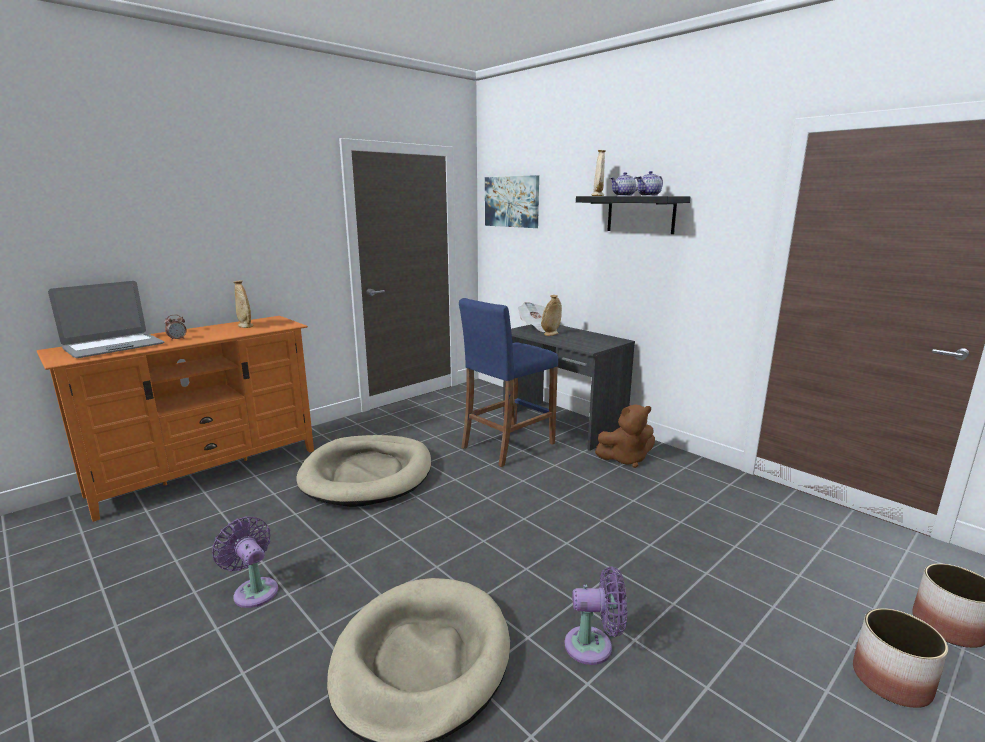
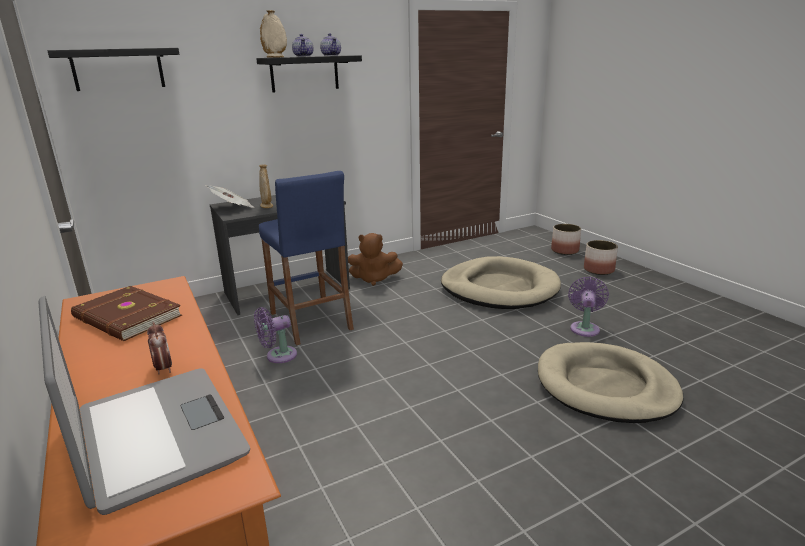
camera: 75 degrees left, 5 degrees up
purple fan [212,516,278,608] -> purple fan moved to [254,307,297,363]
beige vase [233,280,254,328] -> brown book [71,286,182,341]
beige dog bed [296,435,431,507] -> beige dog bed moved to [441,256,561,309]
picture [485,175,539,228] -> black shelf [48,48,179,91]
brown plush toy [595,404,655,468] -> brown plush toy turned 90 degrees clockwise [348,233,403,286]

